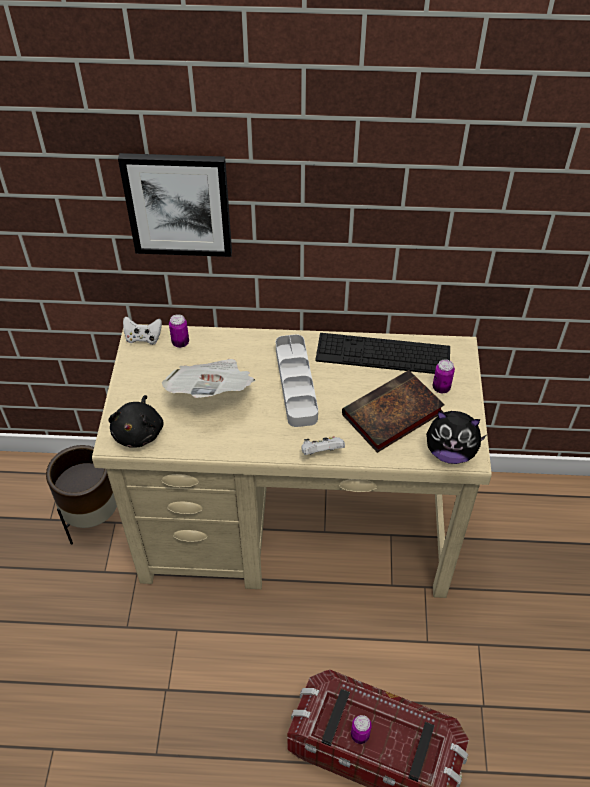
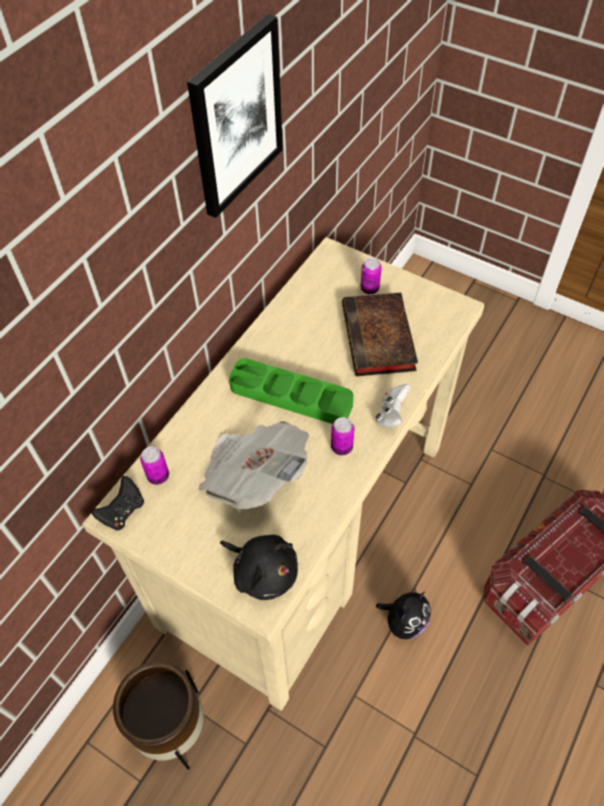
camera: 60 degrees left, 5 degrees up
picture [118,153,232,257] -> picture moved to [187,14,283,218]
white game controller [123,316,162,345] -> black game controller [91,476,144,531]
grey tray [276,334,318,427] -> green tray [229,358,354,424]
keyboard [315,333,450,374] -> none
can [351,715,372,744] -> can moved to [331,417,354,455]
plush toy [426,411,486,464] -> plush toy moved to [376,588,431,639]

